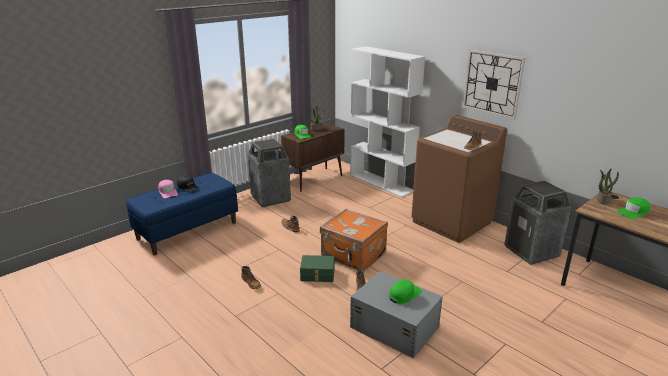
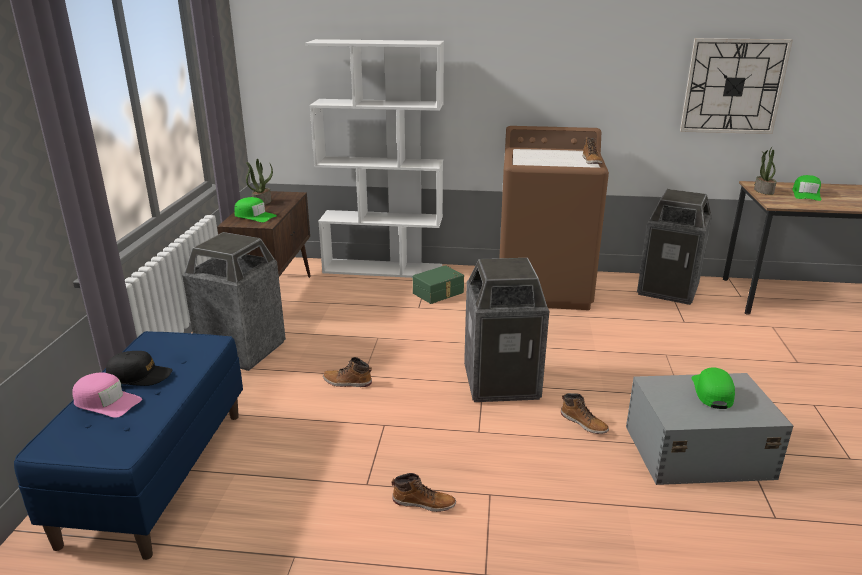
camera: 40 degrees left, 0 degrees up
green storage box [300,255,335,282] -> green storage box moved to [413,265,464,304]
orange suitcase [320,209,388,272] -> trash can [464,258,549,402]
wall clock [463,50,525,120] -> wall clock moved to [680,38,793,134]

